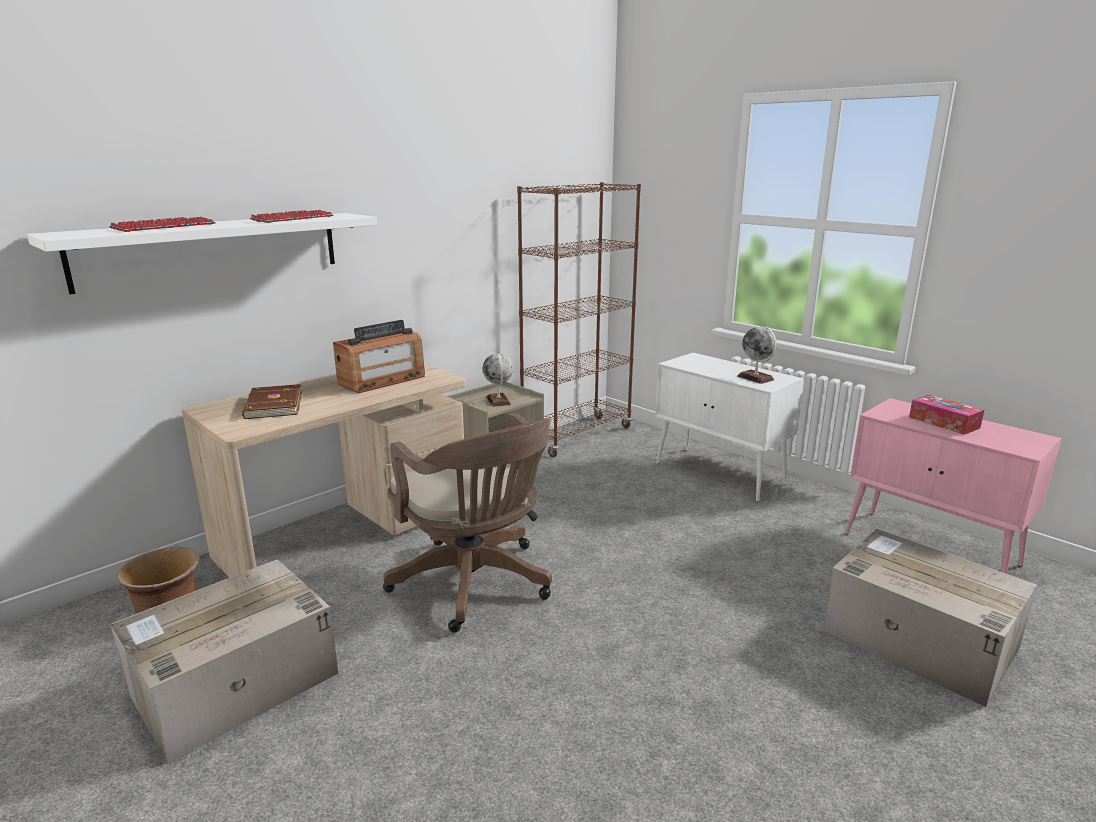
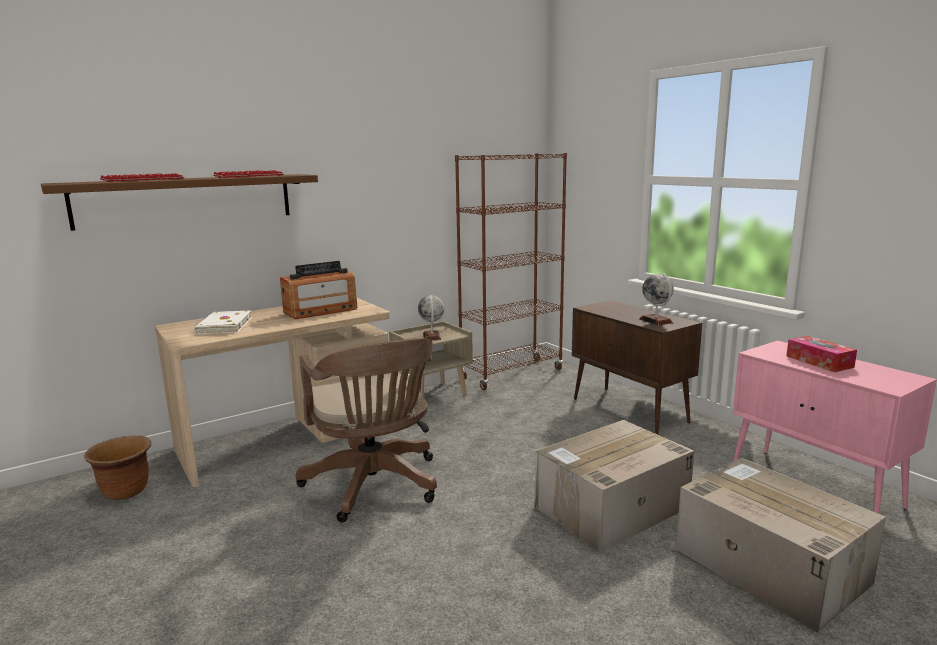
camera: 10 degrees right, 5 degrees down
white shelf [27,213,377,294] -> brown shelf [41,174,318,231]
cardboard box [111,559,338,763] -> cardboard box moved to [535,420,694,552]
brown book [242,384,302,419] -> white book [194,311,252,334]
white cabinet [655,353,804,502] -> brown cabinet [572,300,702,435]

